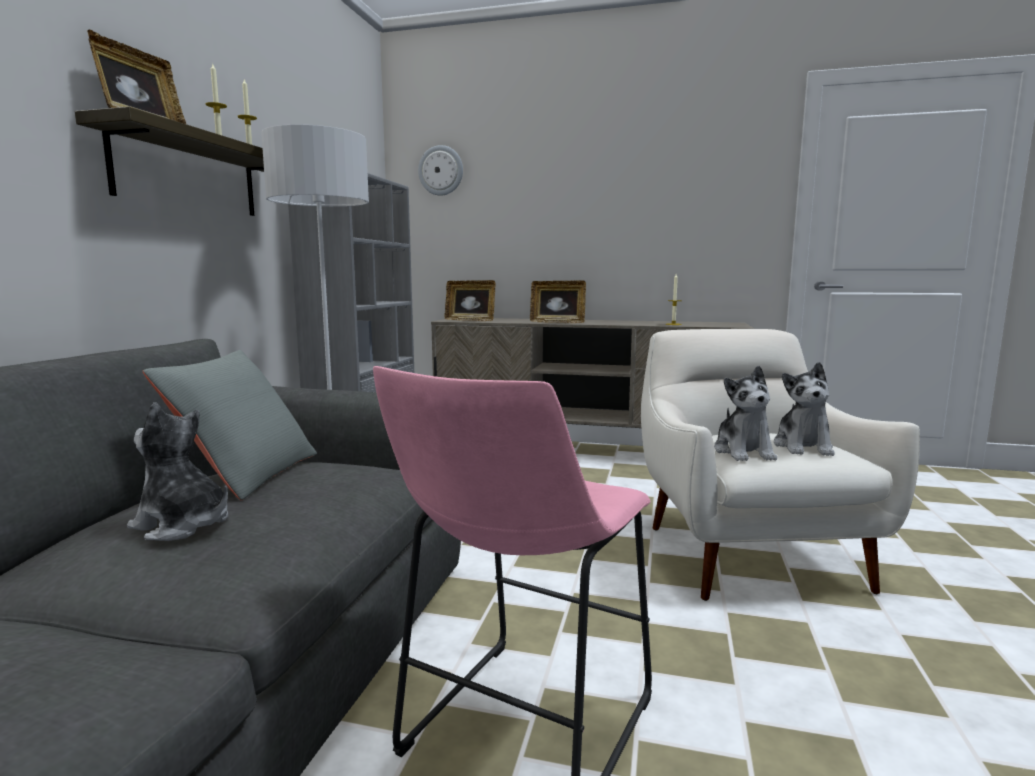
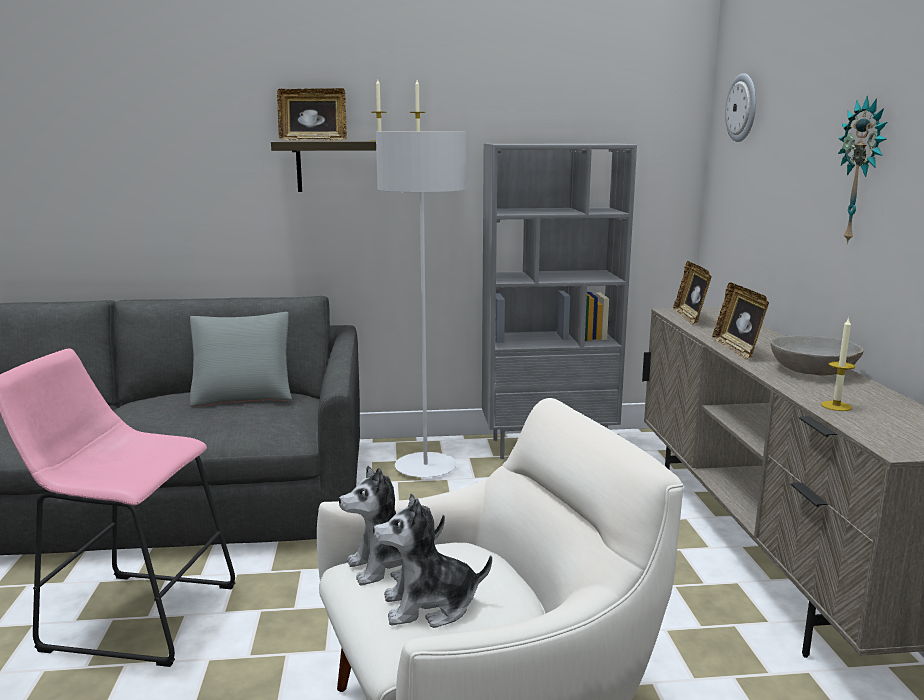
camera: 70 degrees right, 5 degrees up
plush toy [127,402,228,541] -> none
none -> grey bowl [771,335,864,376]
none -> wall clock [838,96,887,244]

